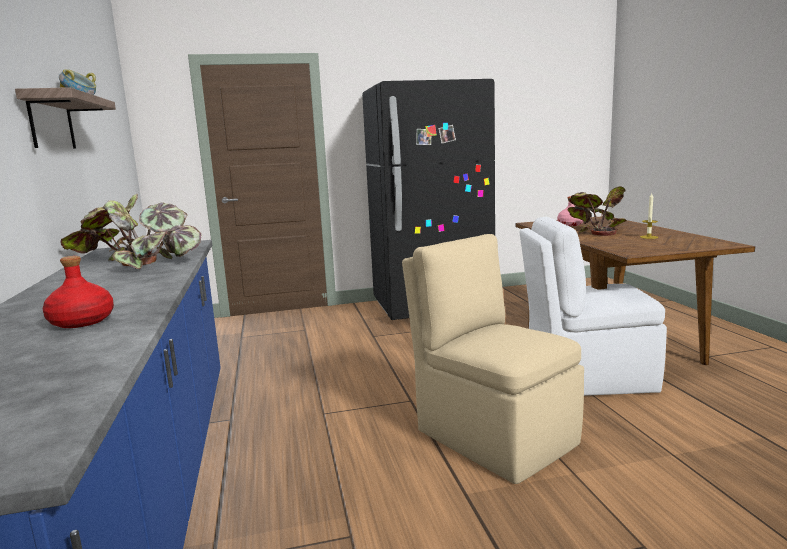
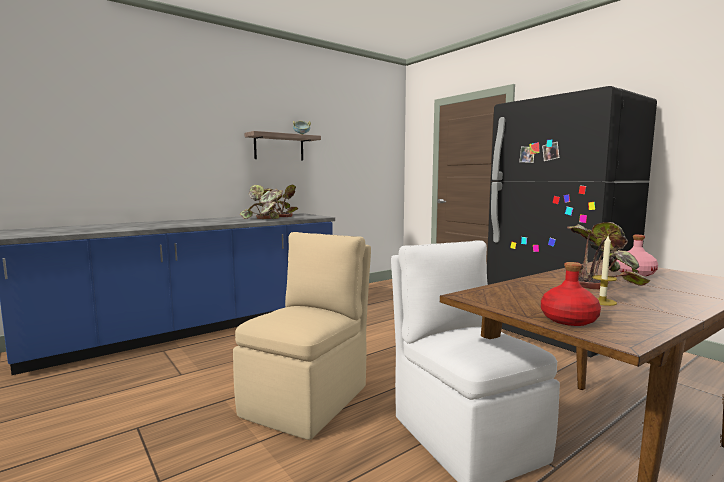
camera: 65 degrees right, 5 degrees down
red bottle [43,256,114,328] -> red bottle moved to [541,262,601,326]

